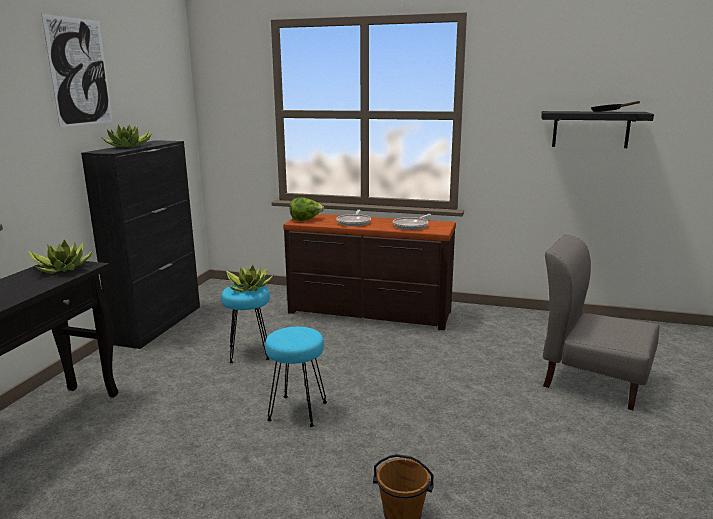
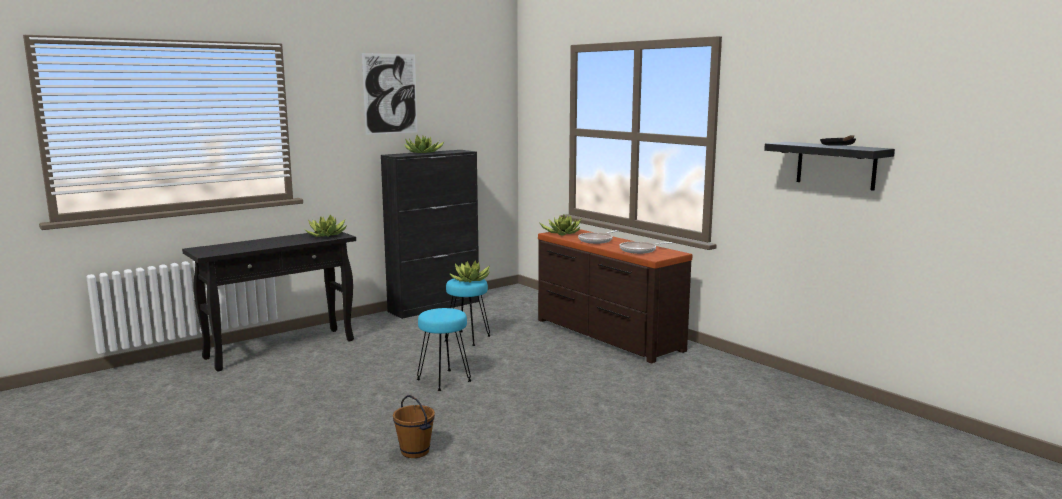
camera: 35 degrees right, 5 degrees down
lettuce [290,197,324,221] -> potted plant [539,215,581,236]
grey chair [543,234,659,410] -> none

